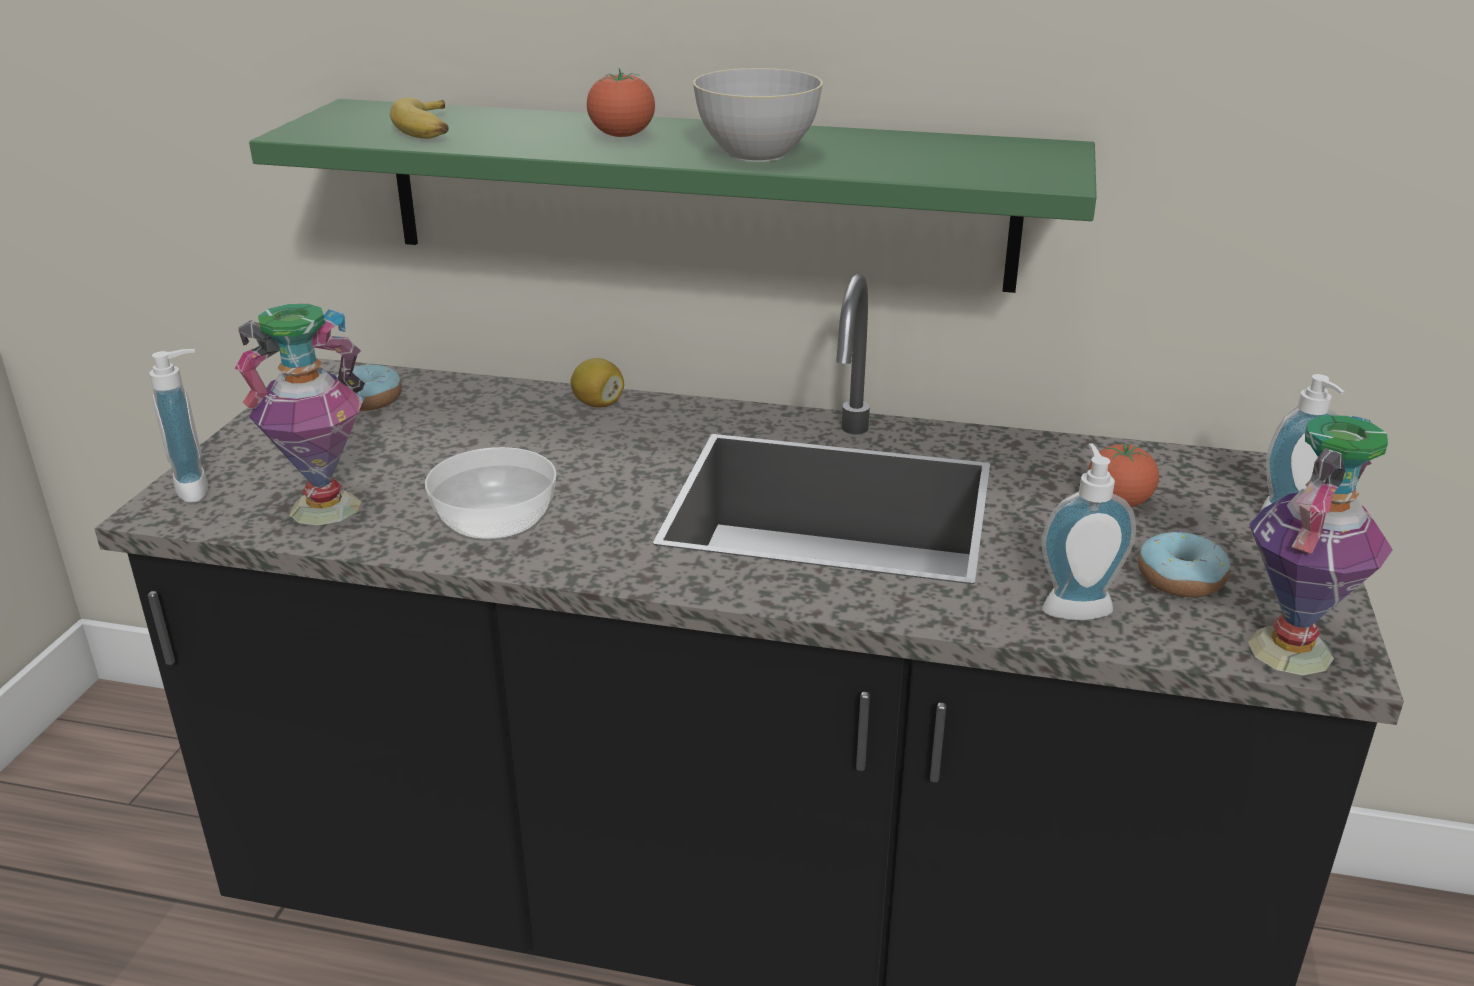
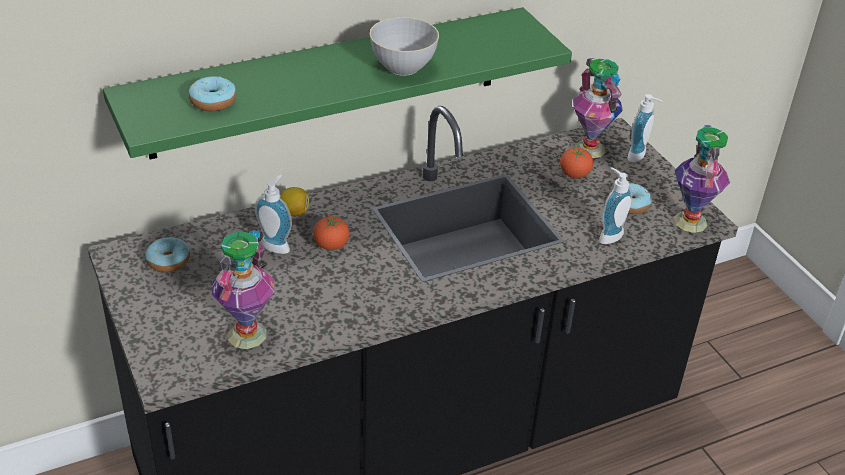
camera: 40 degrees left, 10 degrees up
soap dispenser [149,349,208,503] -> soap dispenser moved to [255,175,292,254]
banana [390,98,449,139] -> donut [189,76,237,112]
bowl [425,447,557,541] -> none
tomato [587,68,655,137] -> tomato moved to [313,216,350,250]
none -> vase [573,58,623,158]

